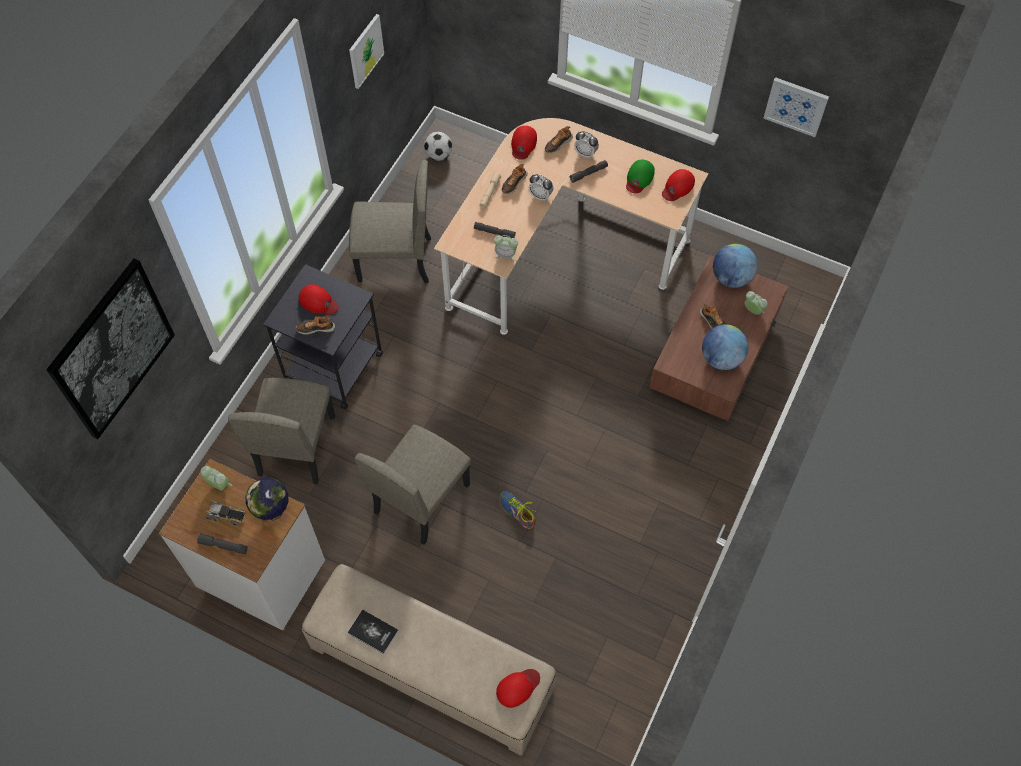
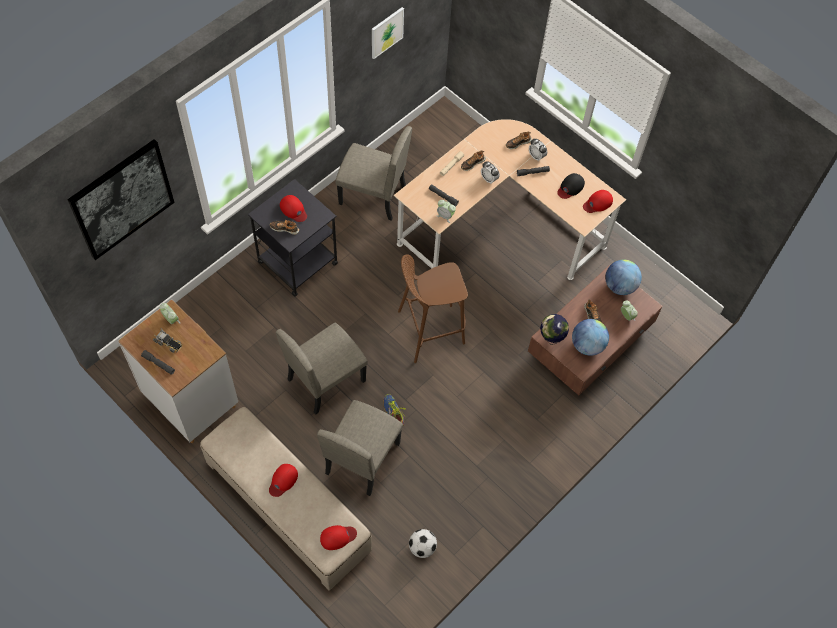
camera: 15 degrees right, 0 degrees up
beige chair [228,378,335,484] -> beige chair moved to [317,400,403,496]
globe [246,478,289,521] -> globe moved to [540,314,569,345]
book [347,610,399,654] -> none
football [424,132,452,161] -> football moved to [409,529,437,558]
red cap [511,126,537,160] -> red cap moved to [269,464,298,497]
green cap [626,160,655,193] -> black cap [557,173,585,199]
picture [763,77,829,137] -> none
none -> brown stool [398,254,468,363]

